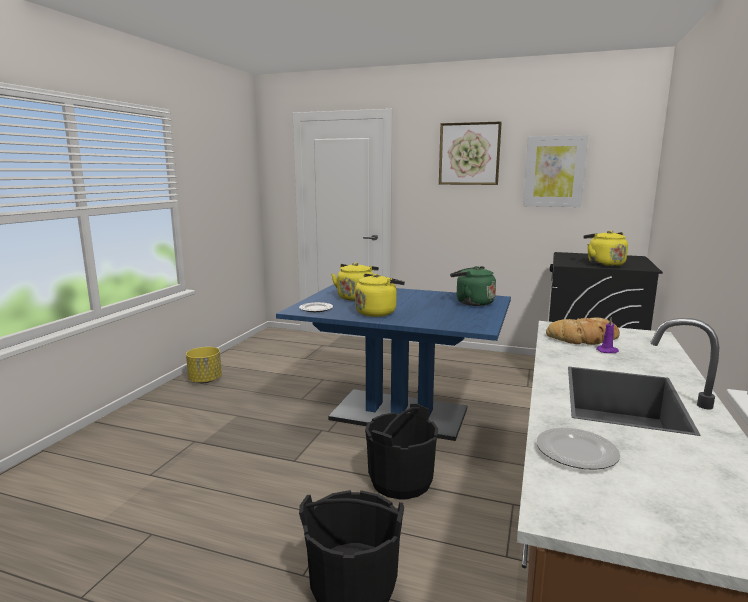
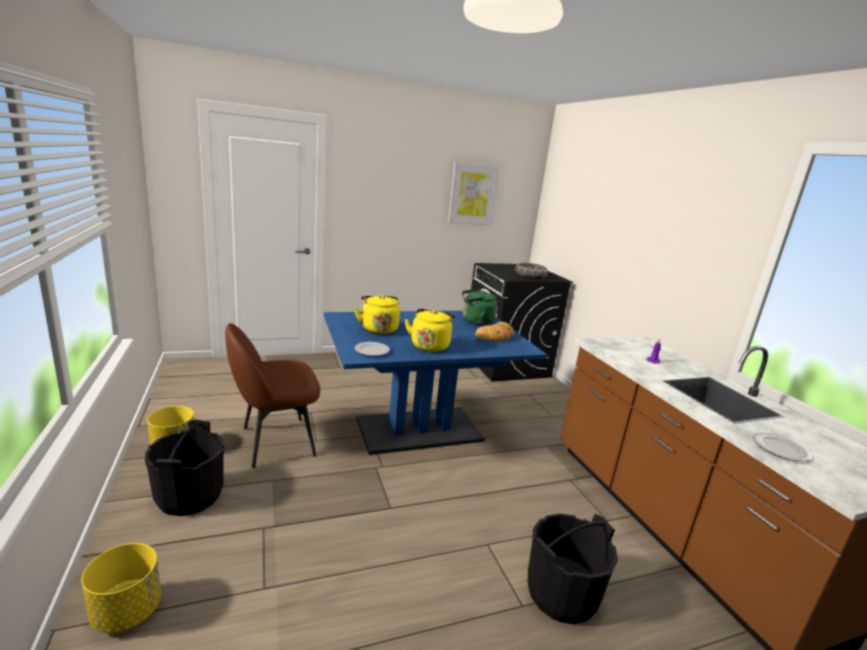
camera: 40 degrees left, 5 degrees up
black bucket [365,404,438,499] -> black bucket moved to [145,419,224,516]
picture [439,122,502,185] -> none
bread [546,317,620,345] -> bread moved to [475,322,513,342]
yellow kettle [583,231,628,267] -> bowl [515,263,548,279]
none -> yellow planter [81,543,161,633]
none -> brown chair [225,323,320,468]

